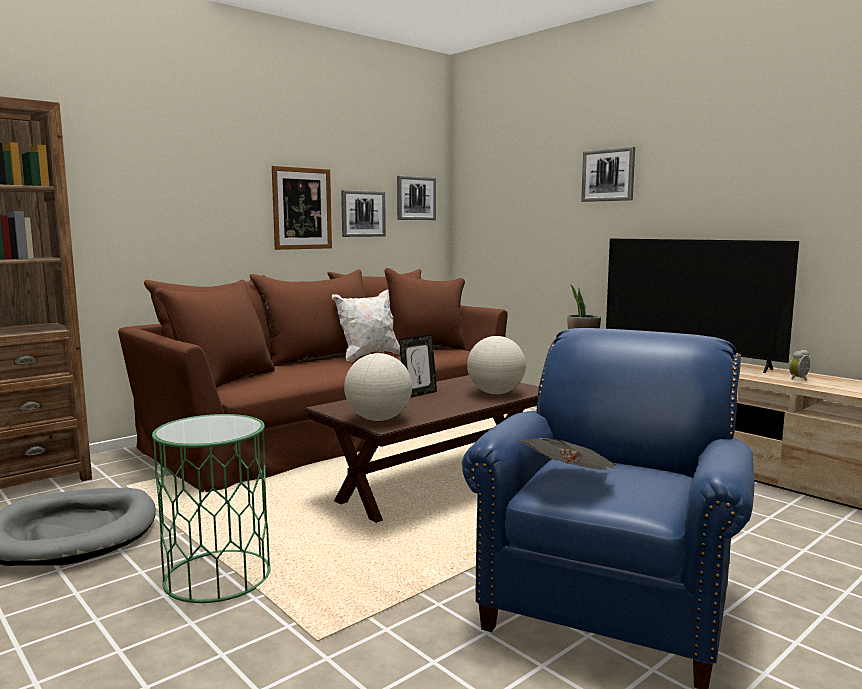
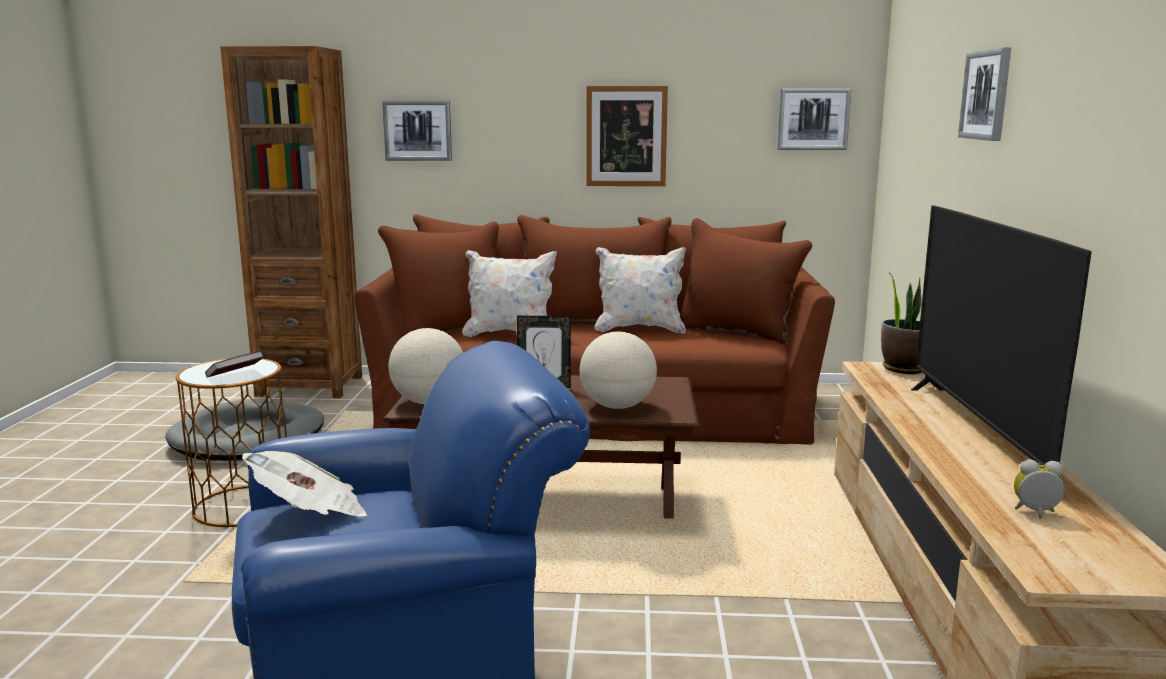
camera: 45 degrees right, 5 degrees up
green side table [152,414,271,603] -> brown side table [176,359,287,527]
picture [341,190,386,237] -> picture moved to [382,101,452,161]
none -> book [205,351,264,378]
none -> white pillow [462,250,557,337]

